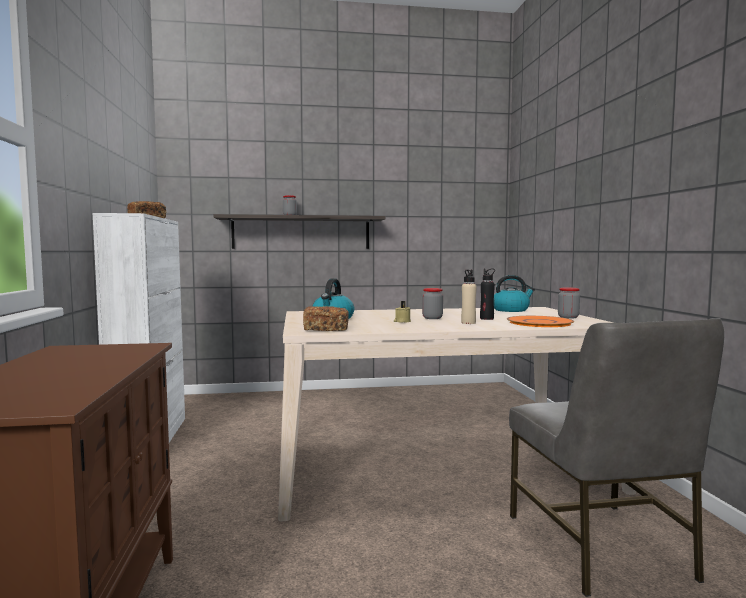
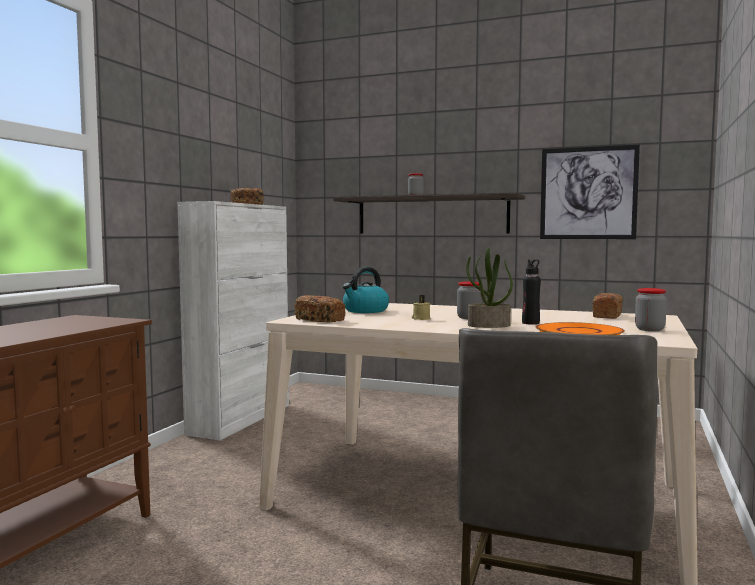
camera: 30 degrees right, 0 degrees up
beige bottle [461,270,477,324] -> potted plant [466,247,513,328]
kettle [494,275,535,312] -> bread [592,293,623,319]
none -> picture [540,145,640,239]

